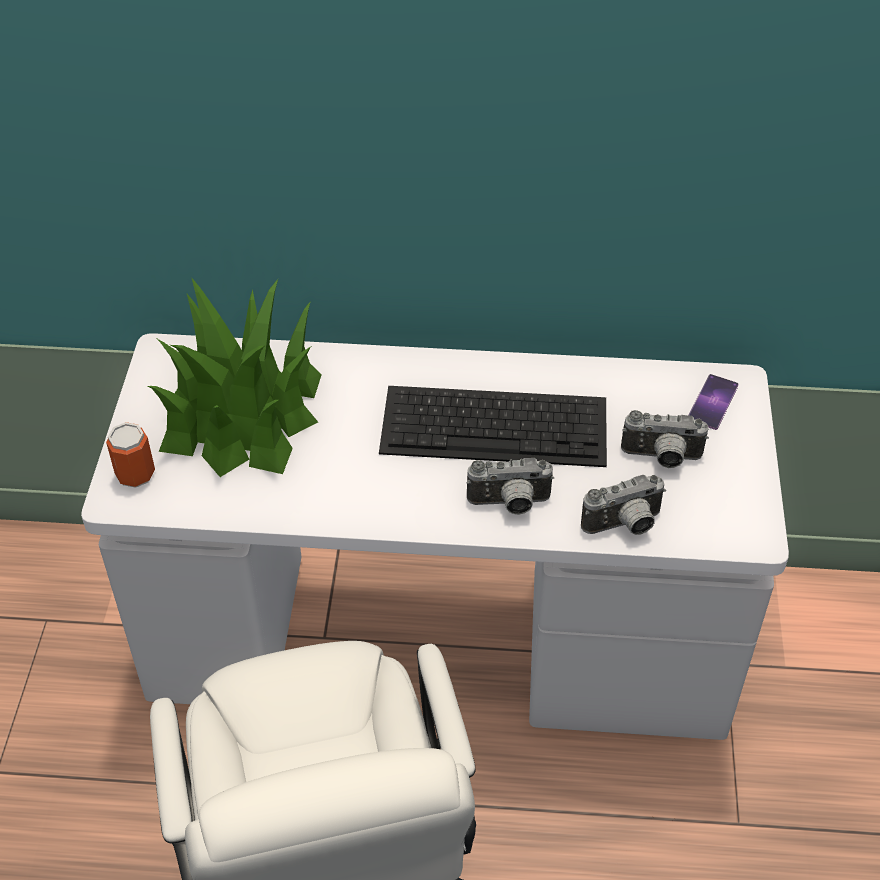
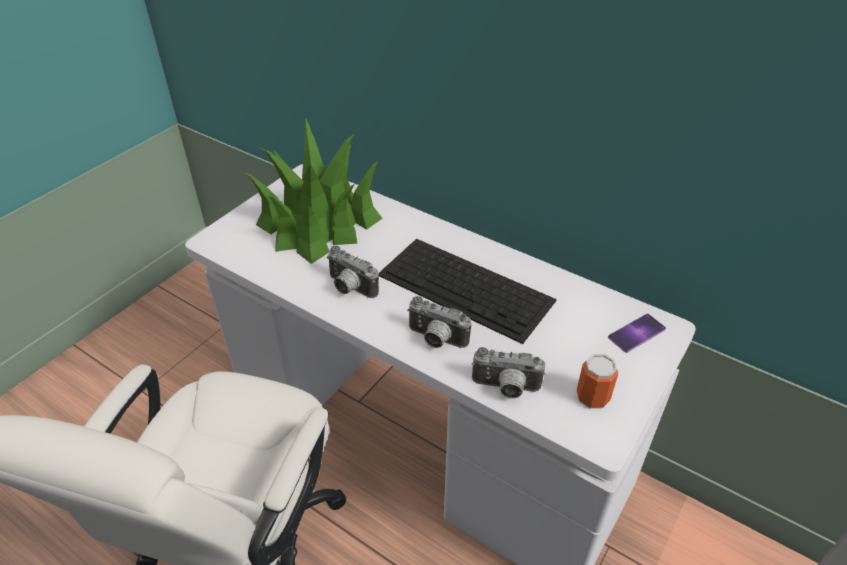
camera: 30 degrees right, 5 degrees down
can [106,422,155,488] -> can moved to [577,354,618,409]
camera [621,410,709,468] -> camera moved to [327,245,379,298]

